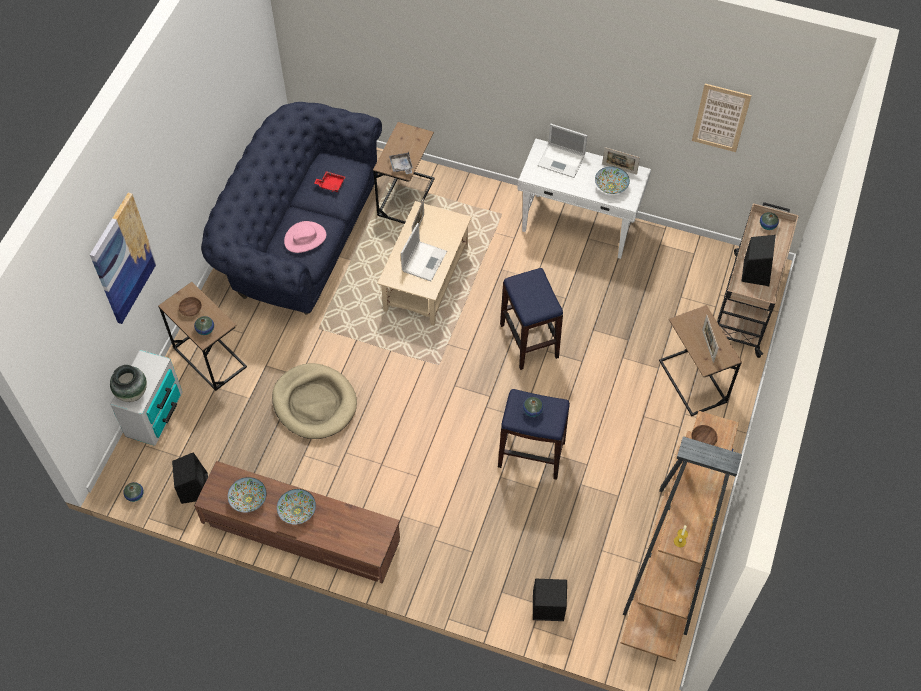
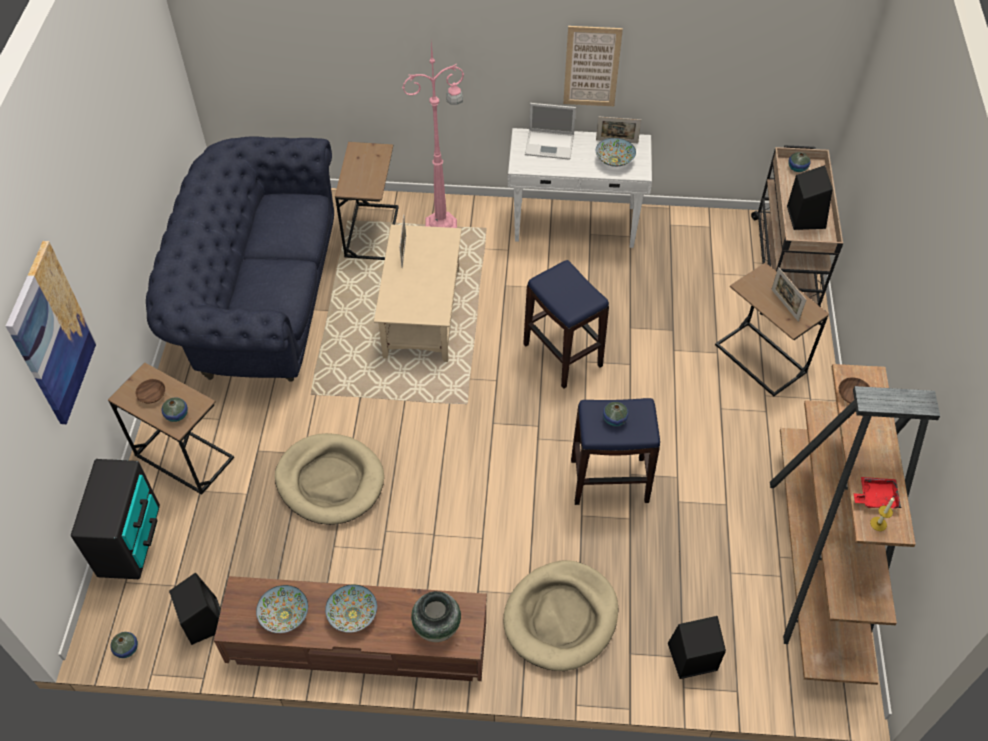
camera: 15 degrees left, 5 degrees down
white nightstand [110,350,182,446] -> black nightstand [71,459,160,579]
vase [110,365,147,402] -> vase moved to [411,591,461,642]
pink hat [284,221,326,253] -> none
red tray [314,171,345,192] -> red tray moved to [854,477,901,509]
grey tray [389,152,413,174] -> none
laptop [401,223,447,281] -> none
picture [692,84,752,152] -> picture moved to [563,26,623,106]
none -> pink floor lamp [402,42,464,228]
none -> beige dog bed [503,560,619,671]

